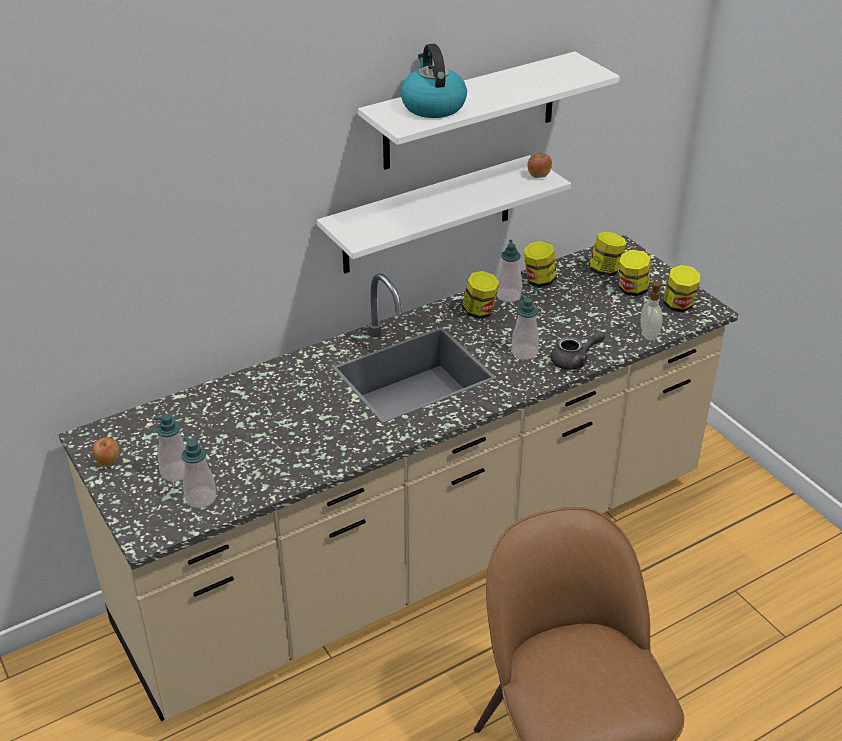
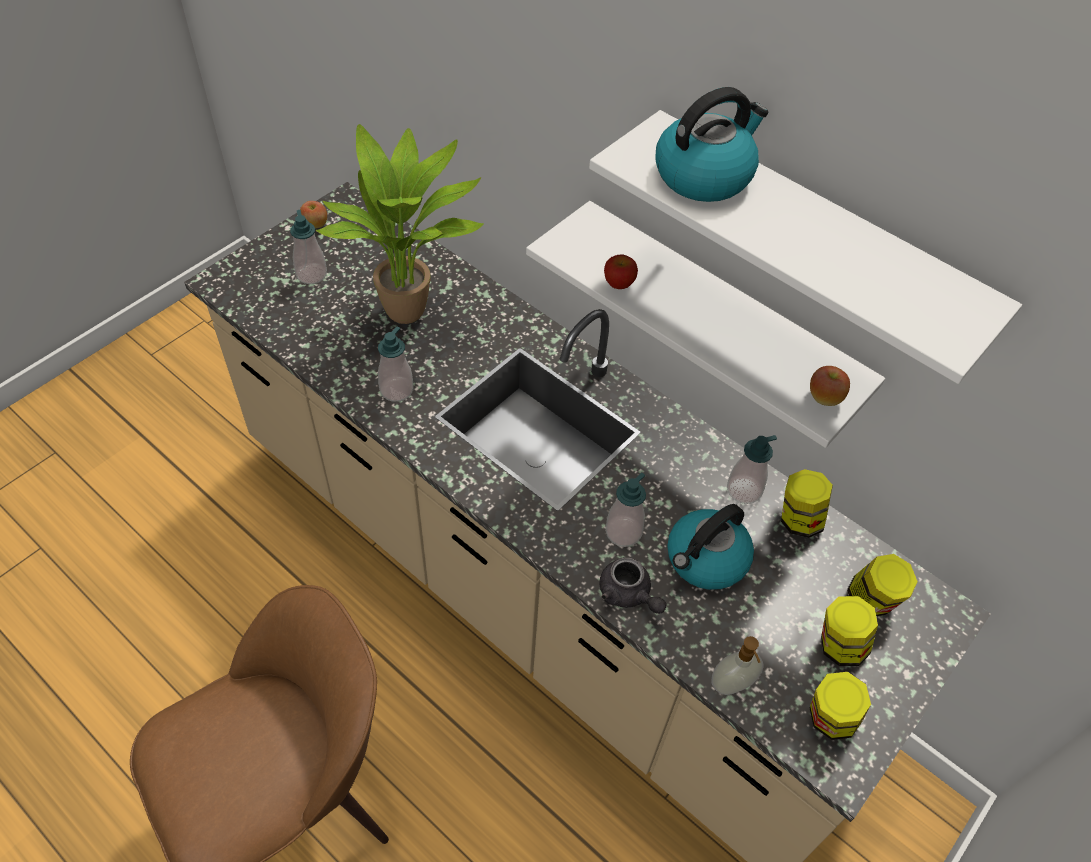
camera: 70 degrees right, 15 degrees up
soap dispenser [182,436,216,508] -> soap dispenser moved to [378,327,413,402]
jar [462,271,499,319] -> none
none -> potted plant [316,124,483,324]
none -> apple [604,254,638,289]
none -> kettle [667,504,754,590]

